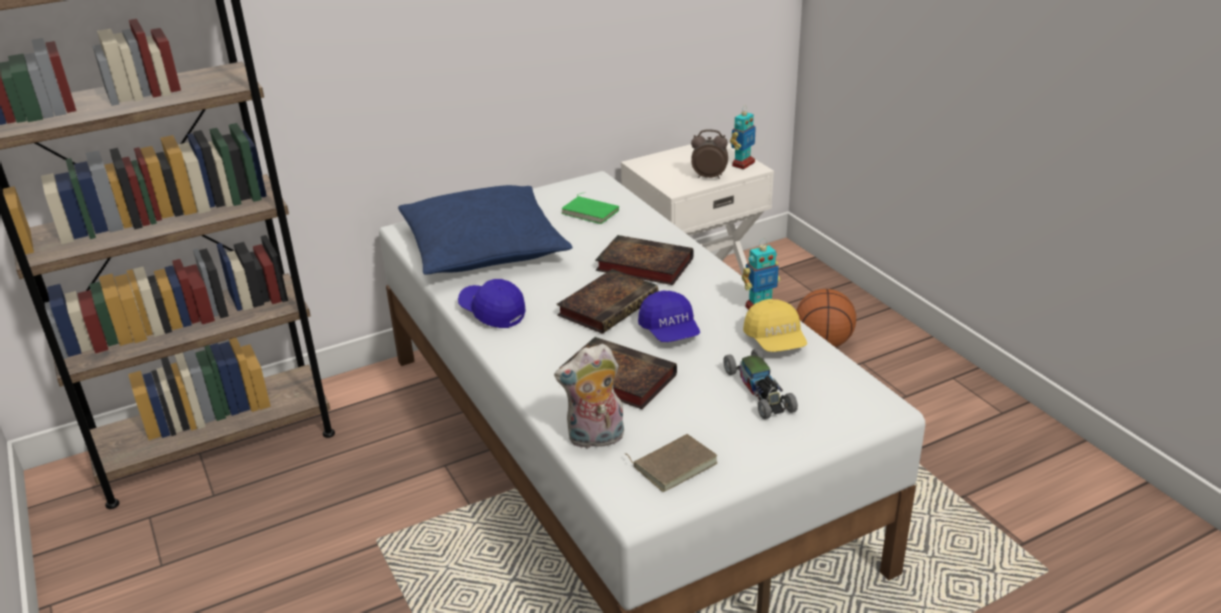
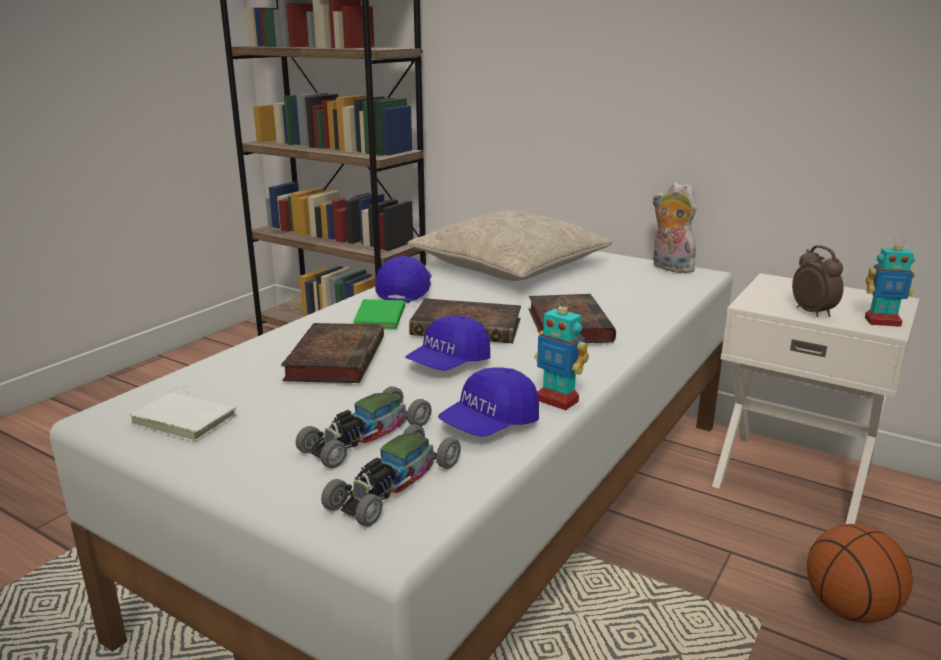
camera: 60 degrees right, 10 degrees down
blue pillow [398,185,572,275] -> beige pillow [407,211,612,281]
plush toy [554,344,624,449] -> plush toy moved to [652,182,697,273]
green book [561,193,619,224] -> green book moved to [353,299,418,330]
brown book [625,434,717,492] -> white book [130,386,236,442]
yellow cap [743,299,807,352] -> blue cap [438,367,539,437]
none -> toy car [321,425,461,527]

